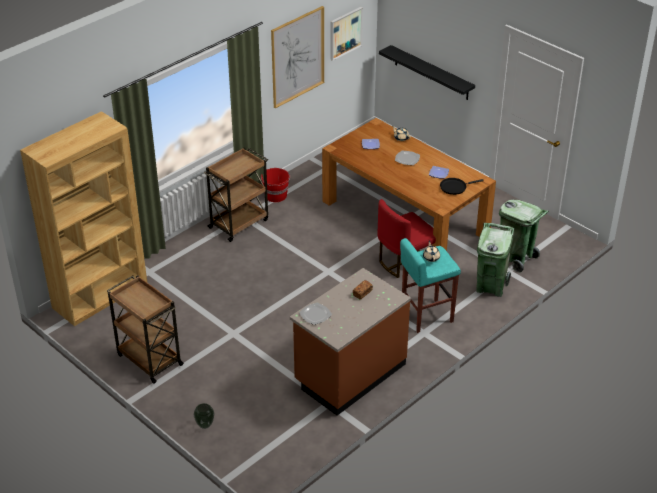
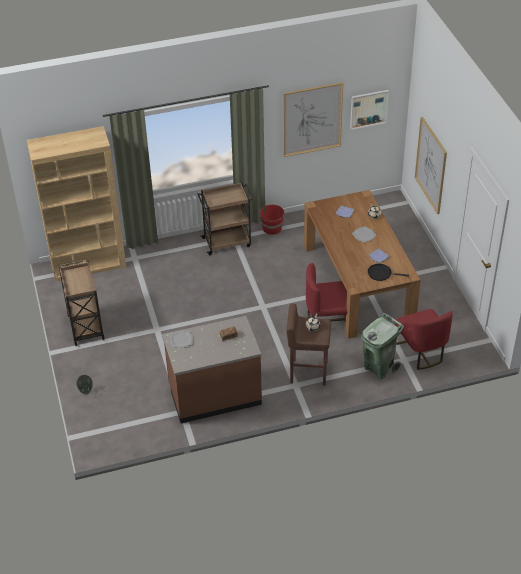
camera: 30 degrees right, 5 degrees up
black shelf [379,45,475,100] -> picture [415,117,447,214]
turquoise stool [400,238,461,333] -> brown stool [286,303,331,386]
green trash can [499,200,549,273] -> red chair [394,309,453,370]

